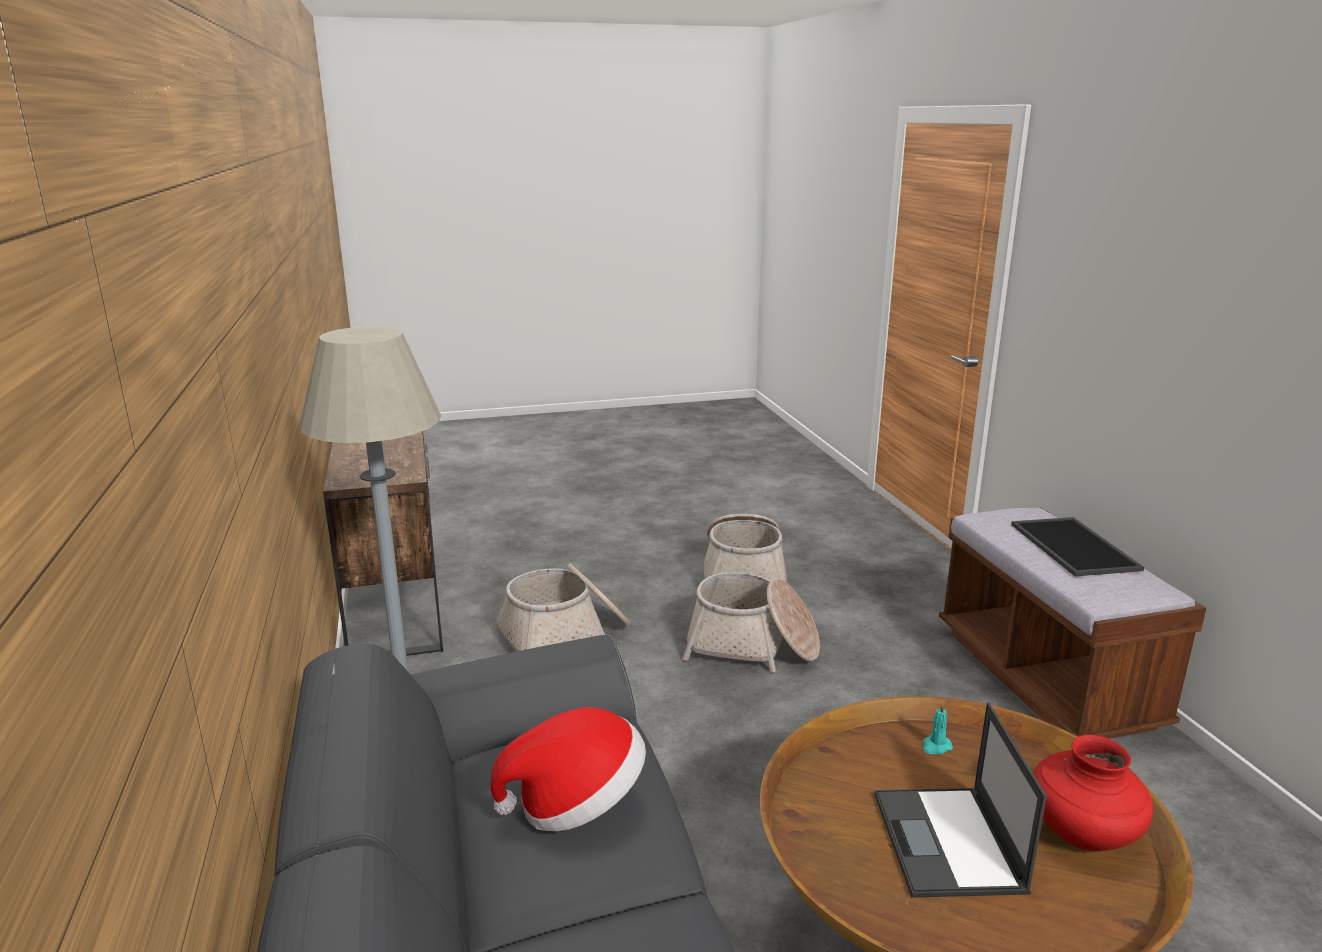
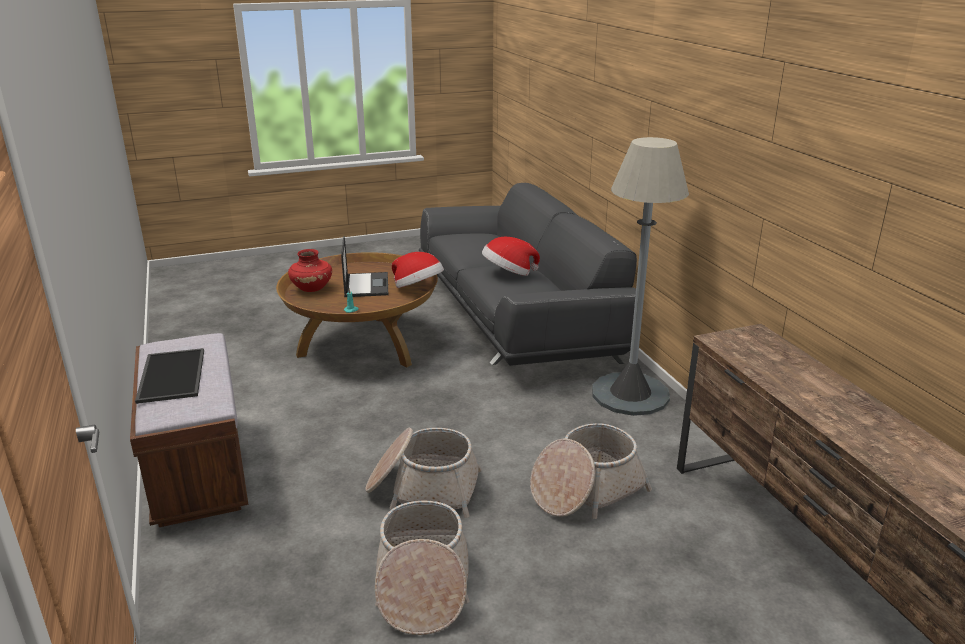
camera: 175 degrees right, 5 degrees up
none -> hat [392,252,444,288]

